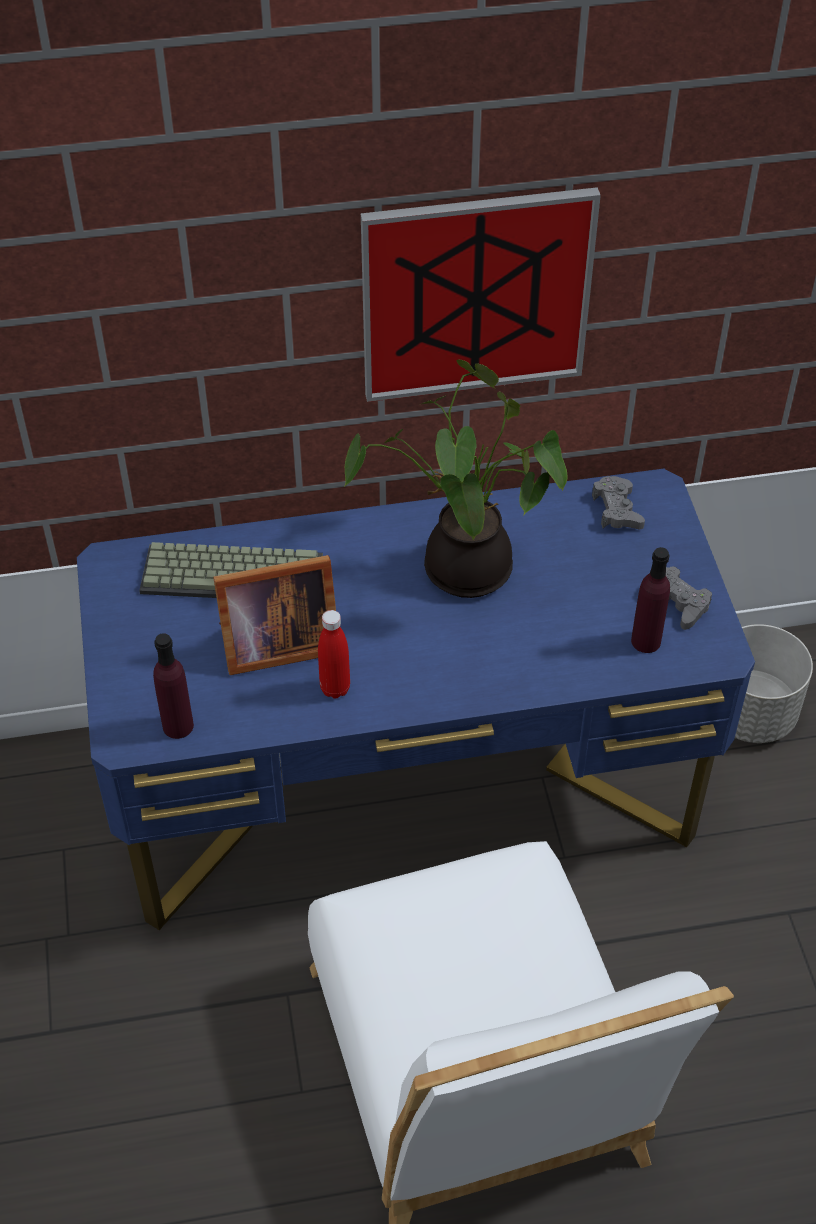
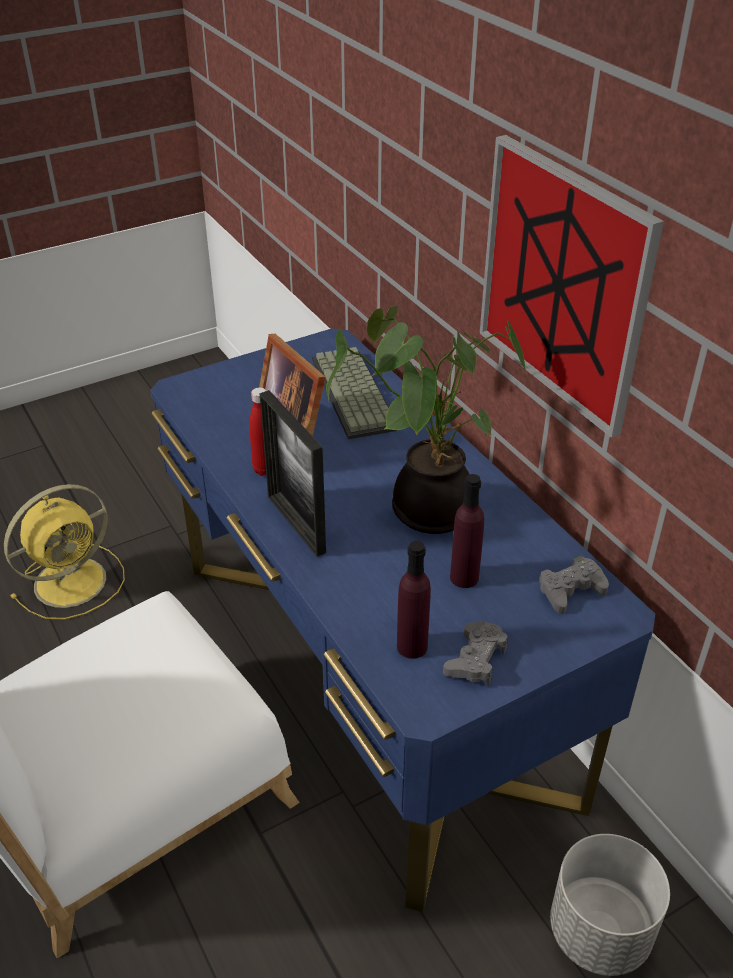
camera: 70 degrees right, 10 degrees down
purple bottle [153,633,194,739] -> purple bottle moved to [450,474,484,588]
none -> yellow fan [4,484,125,619]
none -> picture frame [260,390,326,557]

